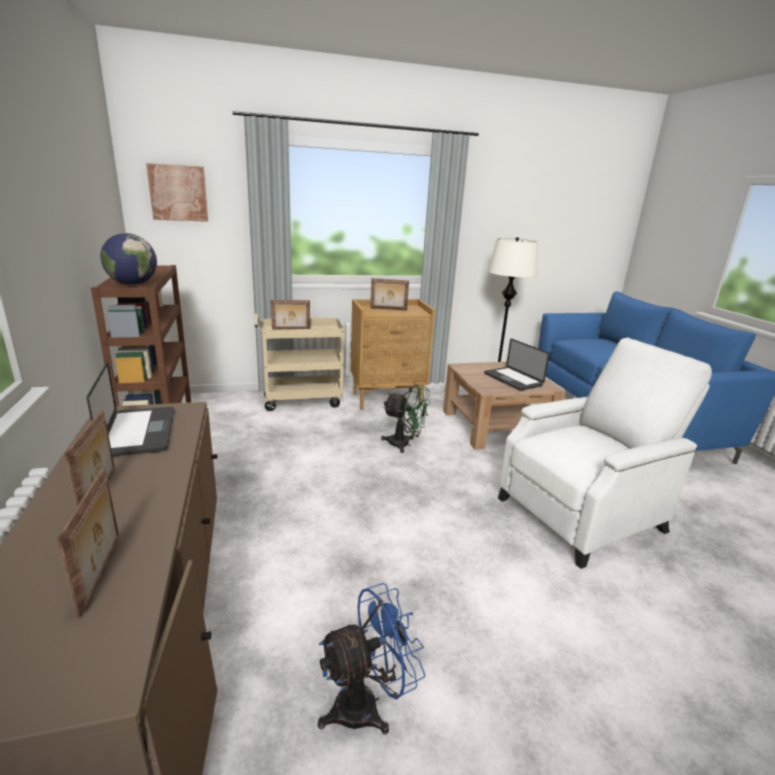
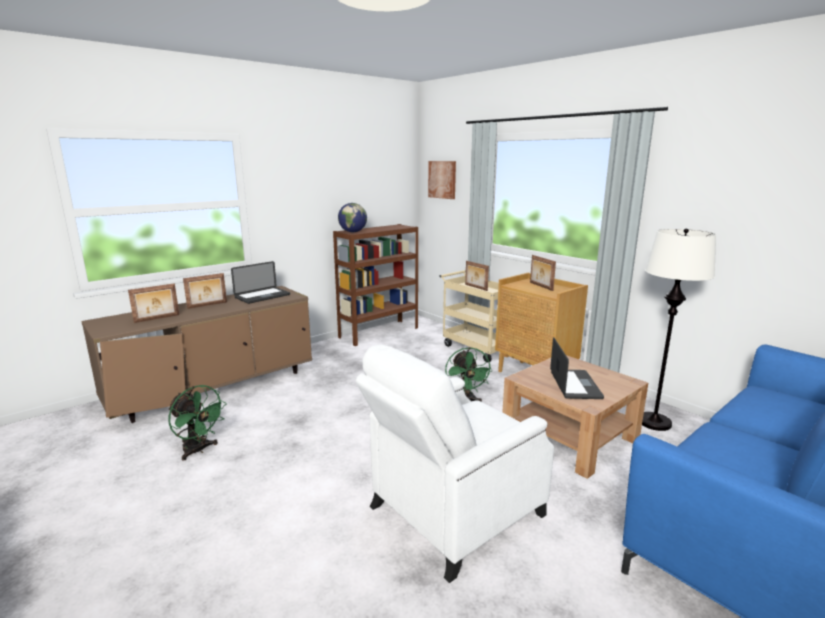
camera: 65 degrees right, 5 degrees down
blue fan [317,583,425,735] -> green fan [168,385,227,461]
laptop [484,338,550,391] -> laptop turned 150 degrees clockwise [550,337,604,399]
white armchair [498,338,712,569] -> white armchair turned 105 degrees clockwise [356,344,554,583]

